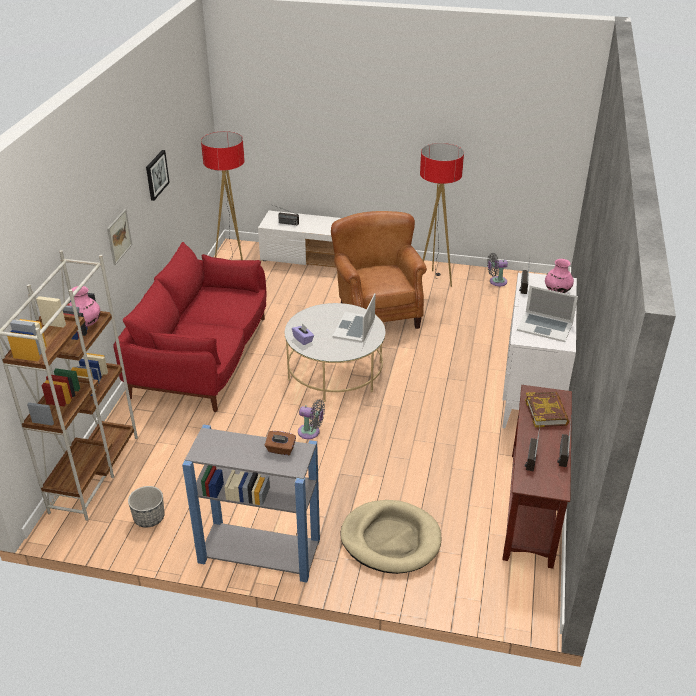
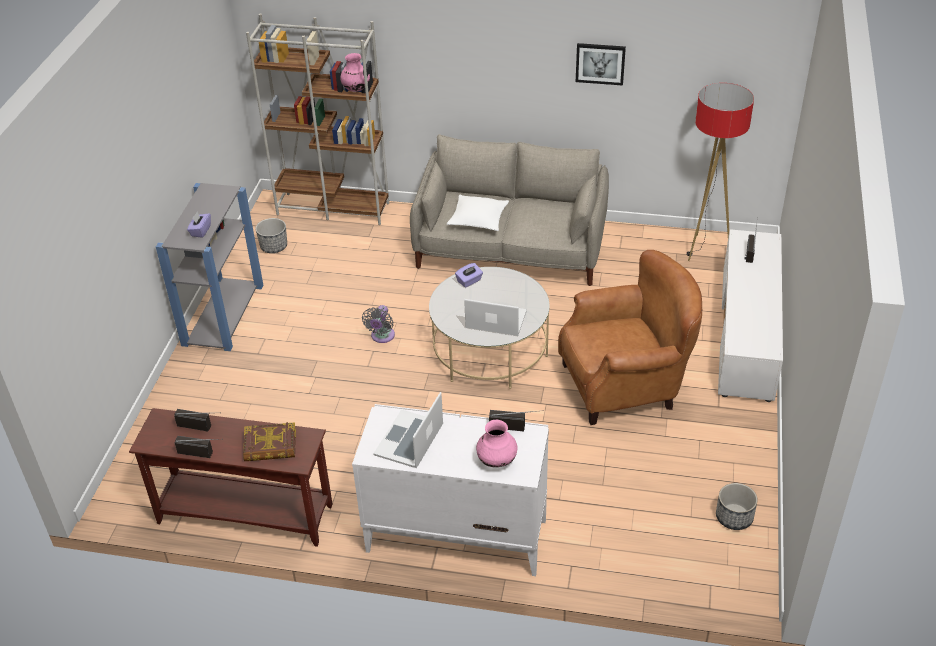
camera: 90 degrees right, 5 degrees up
picture [107,209,132,265] -> none
red sofa [113,242,266,412] -> beige sofa [410,134,609,286]
brown tissue box [265,431,296,455] -> purple tissue box [187,212,211,238]
beige dog bed [340,500,441,574] -> none
floor lamp [420,143,464,287] -> none
grey fan [487,253,508,286] -> planter [716,483,758,530]
none -> white pillow [447,195,509,231]

